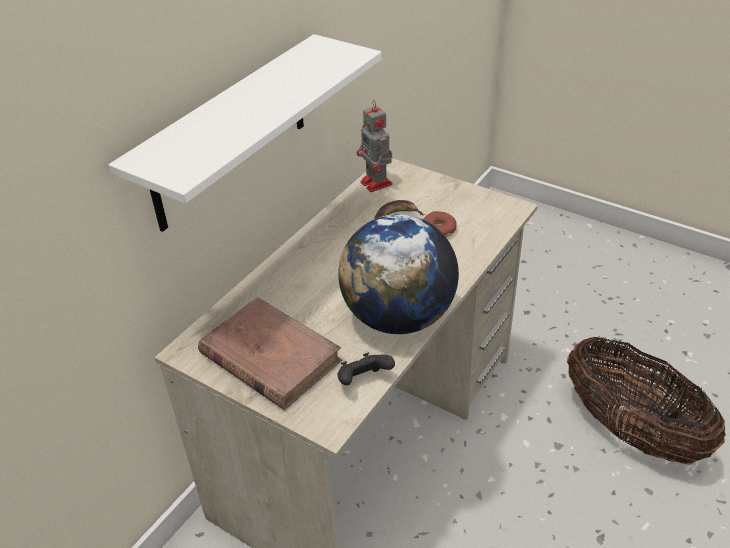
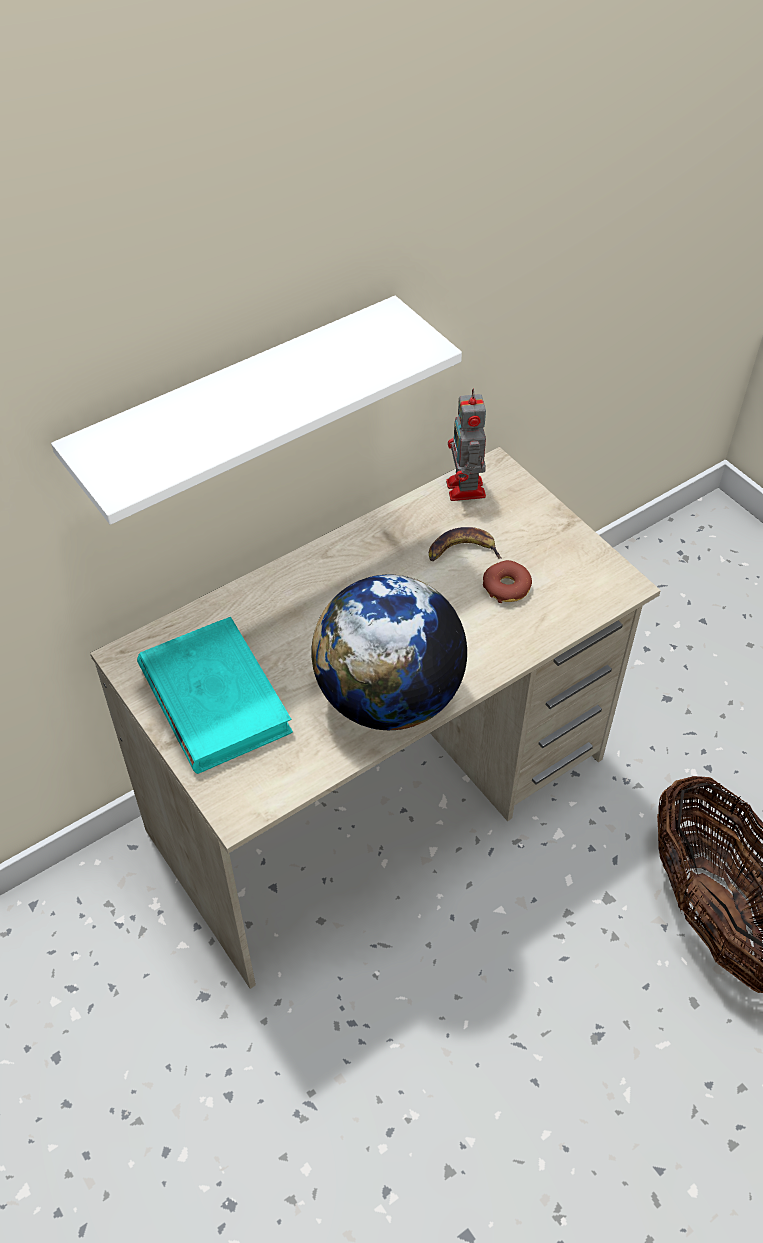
camera: 20 degrees right, 10 degrees up
brown book [198,297,342,410] -> turquoise book [137,617,293,774]
black game controller [338,353,395,385] -> none

